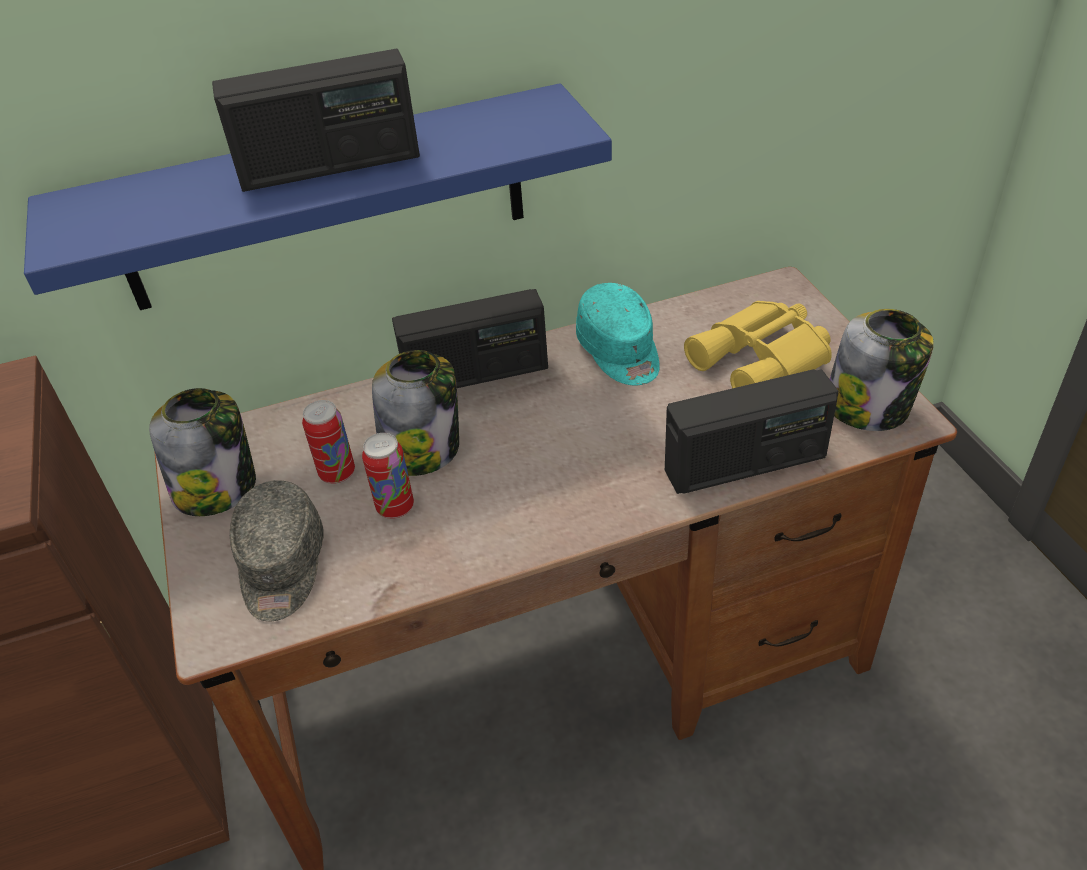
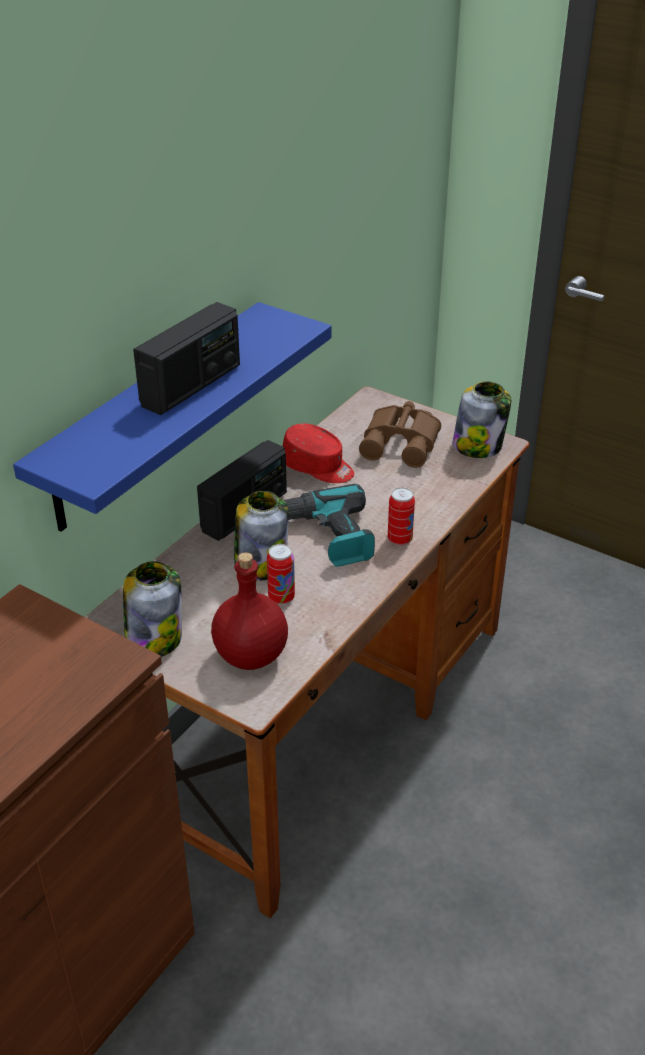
camera: 40 degrees left, 5 degrees down
grey cap [230,480,324,621] -> red bottle [211,552,288,670]
can [302,400,355,484] -> can moved to [388,487,415,546]
turquoise cap [576,283,660,385] -> red cap [283,423,354,483]
radio [665,369,839,494] -> none
yellow binoculars [684,301,832,388] -> brown binoculars [359,401,441,468]
none -> power drill [284,484,375,567]

